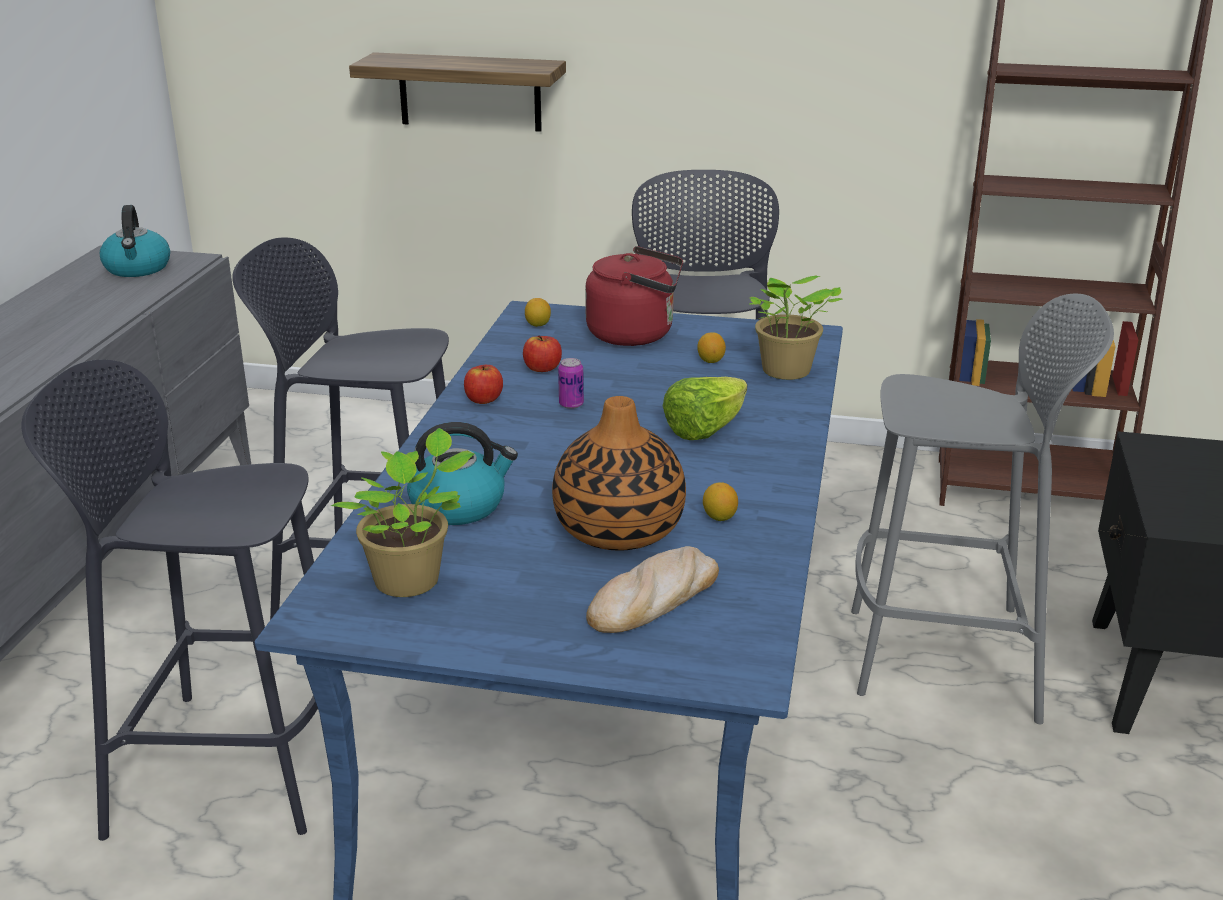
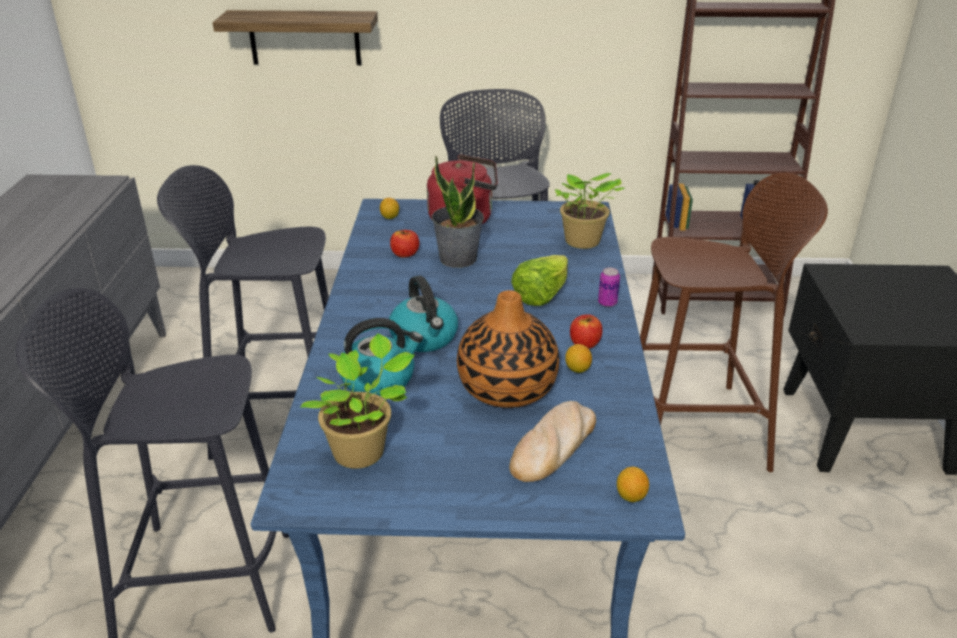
camera: 10 degrees left, 5 degrees up
kettle [100,205,170,277] -> kettle moved to [389,276,458,352]
apple [464,365,503,404] -> apple moved to [570,314,603,349]
can [558,358,584,409] -> can moved to [598,268,620,307]
lemon [697,332,726,363] -> lemon moved to [617,467,649,502]
grey stool [851,294,1114,724] -> brown stool [640,173,828,472]
none -> potted plant [432,156,484,268]

